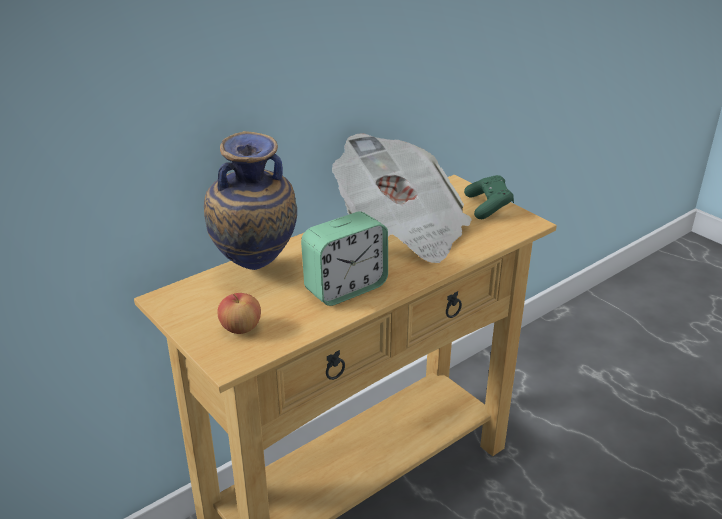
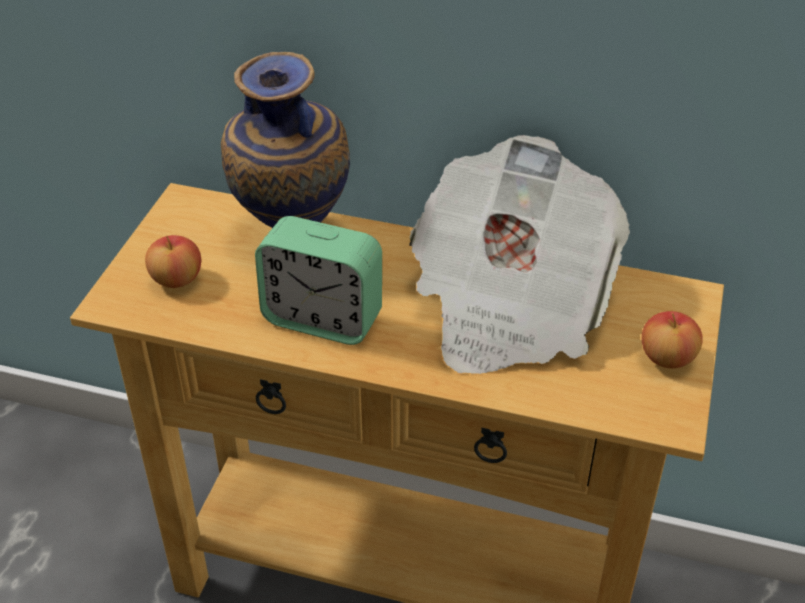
camera: 55 degrees right, 10 degrees up
green game controller [464,175,514,219] -> apple [642,311,703,368]

